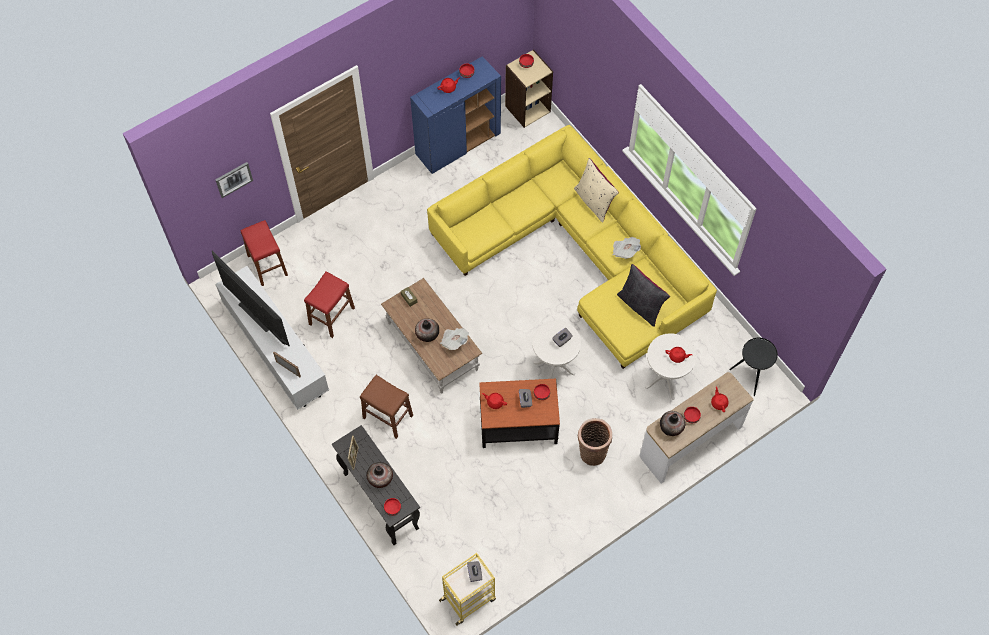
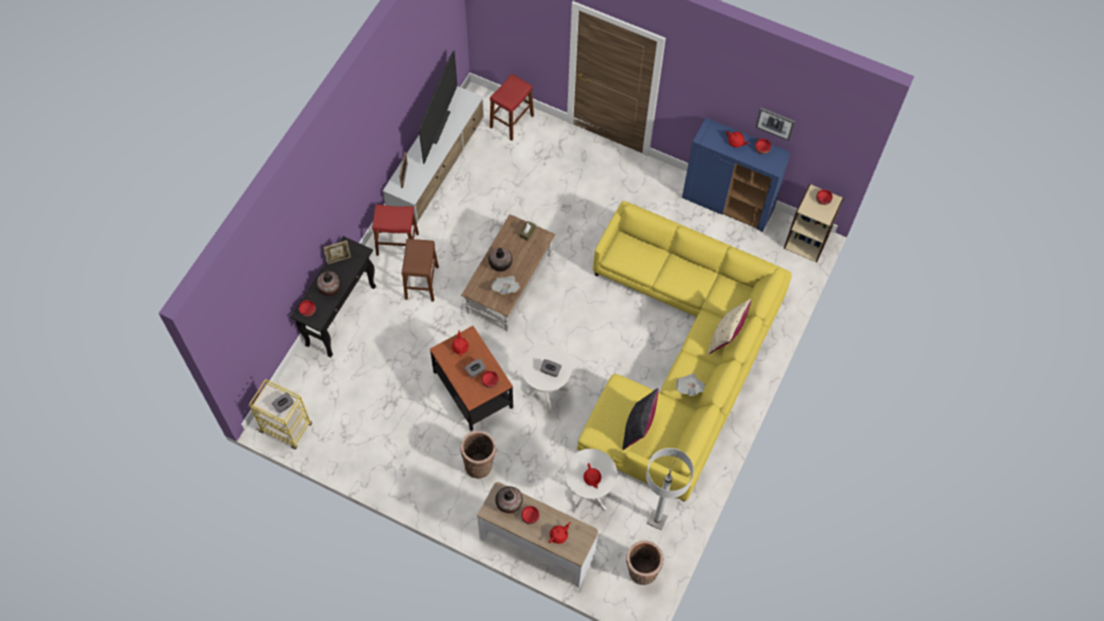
camera: 60 degrees right, 0 degrees up
picture [215,162,253,198] -> picture moved to [755,107,795,141]
red stool [304,272,355,338] -> red stool moved to [372,204,419,256]
black side table [729,338,778,396] -> basket [626,540,664,585]
none -> white floor lamp [646,448,694,530]

